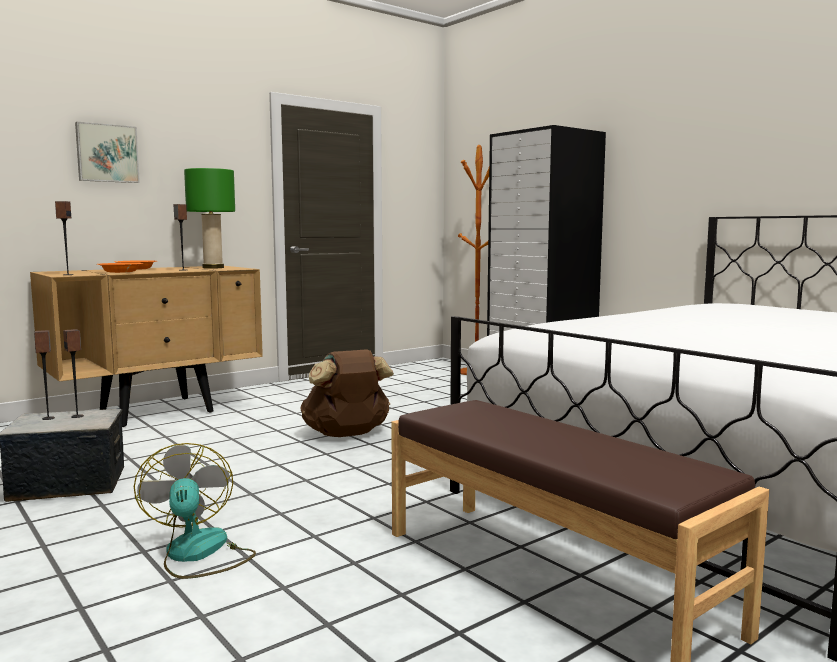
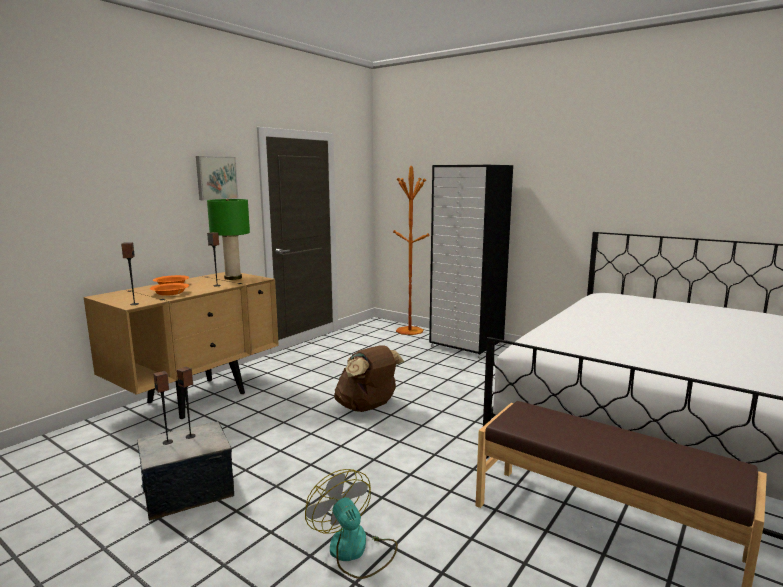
camera: 15 degrees left, 5 degrees up
picture [75,122,140,183] -> picture moved to [196,156,238,200]

